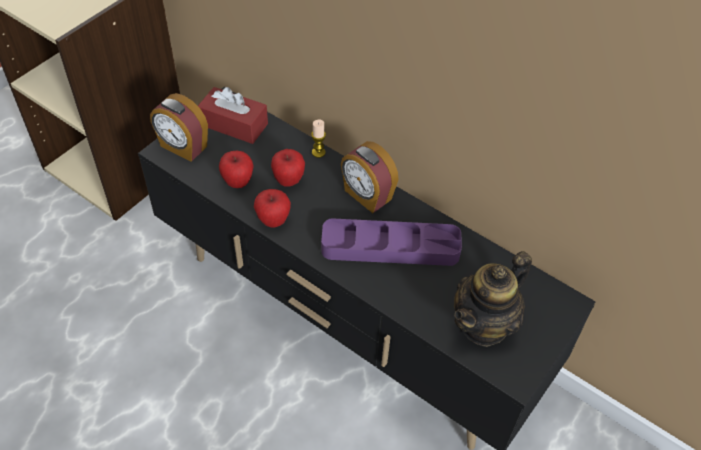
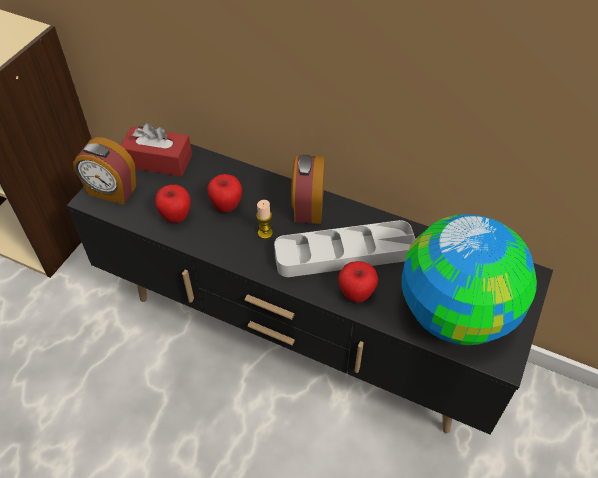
camera: 10 degrees left, 0 degrees up
apple [254,189,291,228] -> apple moved to [338,261,378,303]
candle [311,120,326,158] -> candle moved to [256,200,273,239]
purple tray [321,218,462,266] -> grey tray [274,220,415,277]
alarm clock [341,141,399,213] -> alarm clock turned 60 degrees clockwise [291,155,325,224]
teapot [454,251,532,347] -> globe [402,214,537,345]

